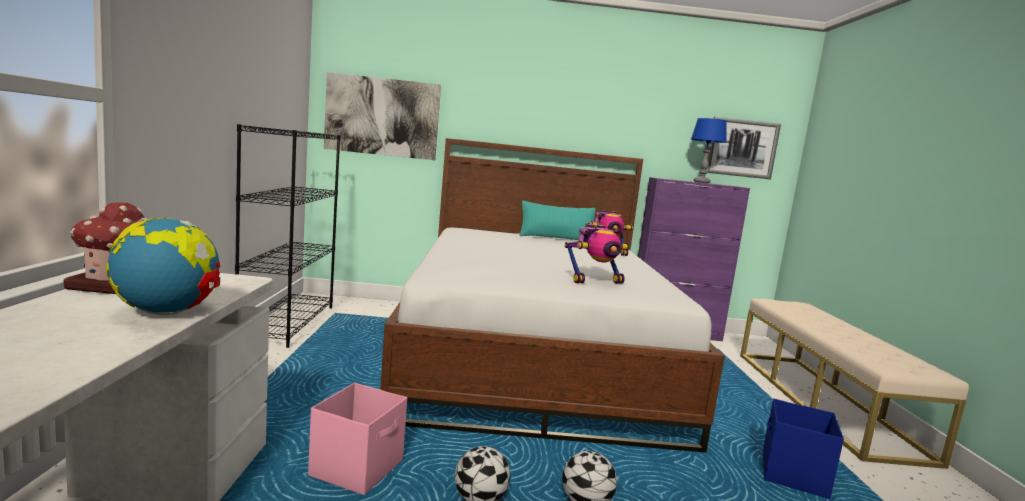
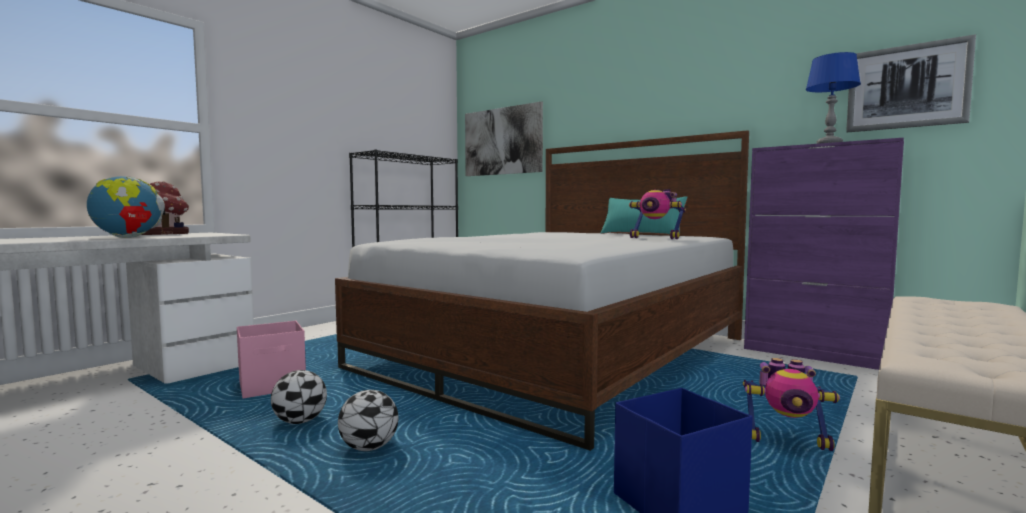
camera: 40 degrees right, 5 degrees down
toy robot [565,224,630,284] -> toy robot moved to [743,358,840,451]

